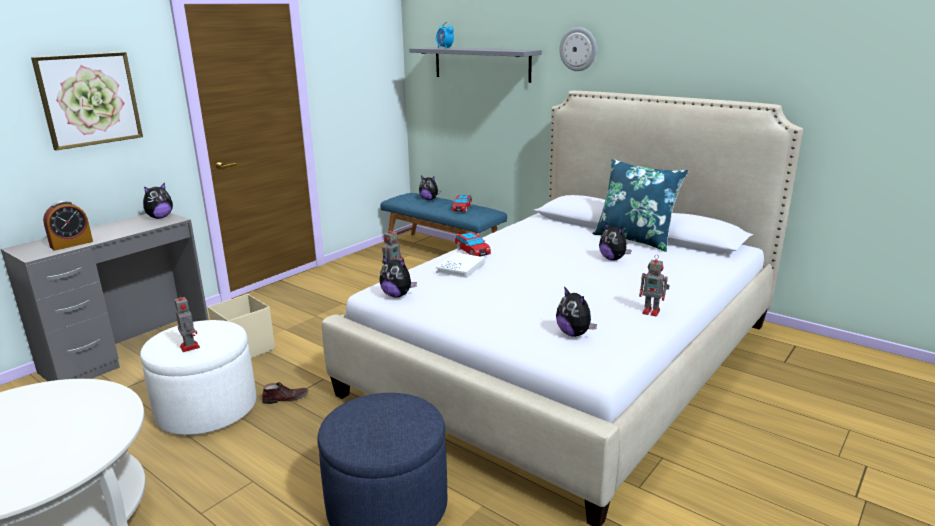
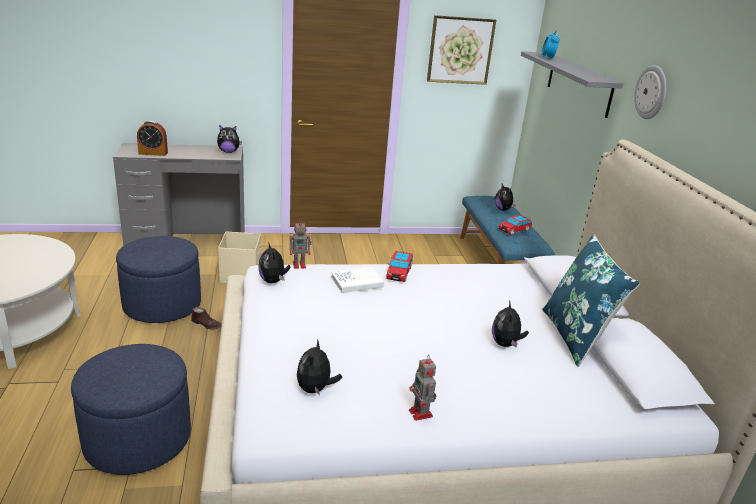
camera: 40 degrees right, 5 degrees up
picture [31,52,143,150] -> picture moved to [427,15,496,85]
white ottoman [140,320,256,435] -> blue ottoman [116,236,201,323]
toy robot [174,293,200,352] -> none

